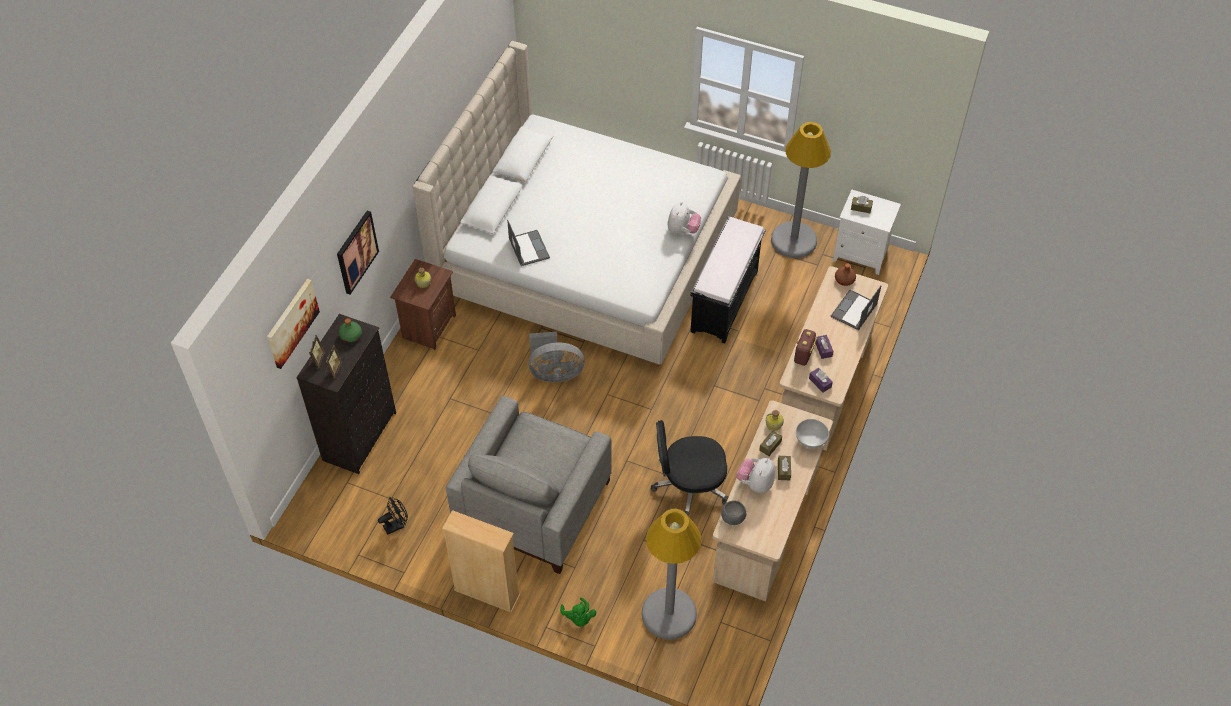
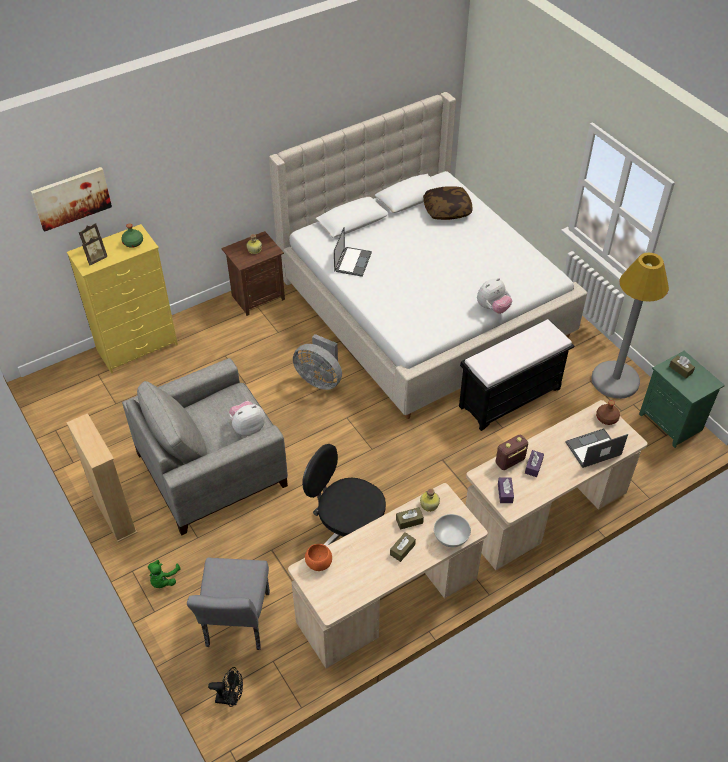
camera: 35 degrees right, 5 degrees down
black dresser [296,314,396,474] -> yellow dresser [67,224,178,374]
picture [337,211,379,294] -> none
black fan [378,497,408,535] -> black fan moved to [208,667,243,707]
grey floor lamp [642,509,701,640] -> grey chair [187,558,270,650]
grey bowl [721,501,746,525] -> orange bowl [305,544,332,571]
plush toy [736,458,775,493] -> plush toy moved to [229,401,265,436]
white nightstand [833,190,901,275] -> green nightstand [639,351,725,448]
none -> pillow [423,186,473,220]

